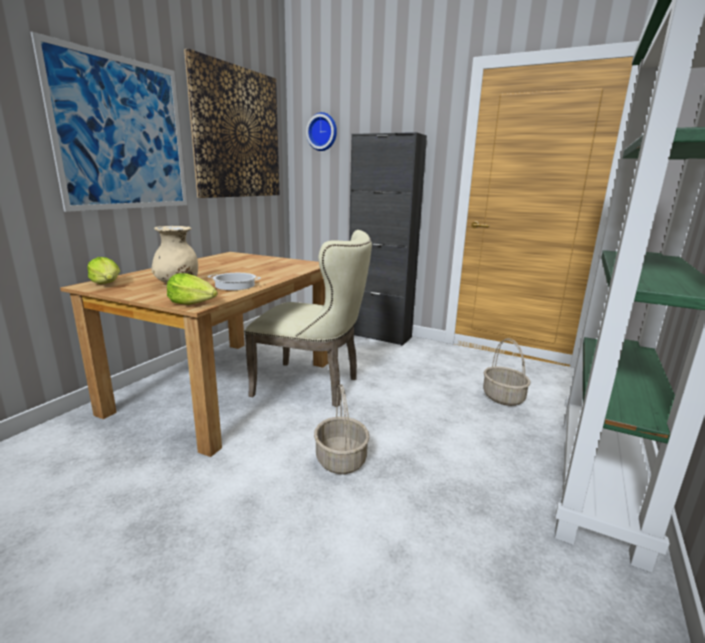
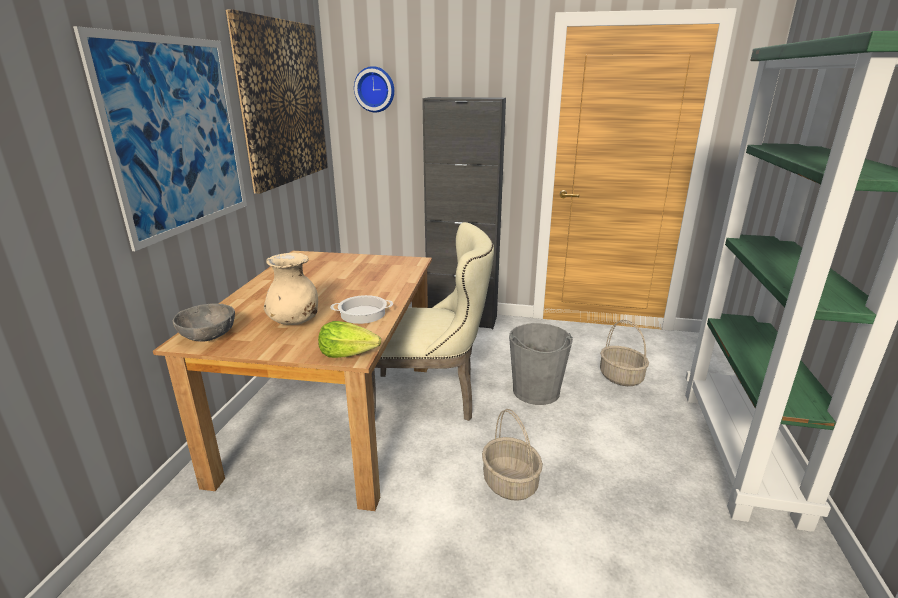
camera: 15 degrees left, 5 degrees up
lettuce [87,257,120,284] -> grey bowl [173,303,235,342]
none -> grey bucket [509,323,573,405]

